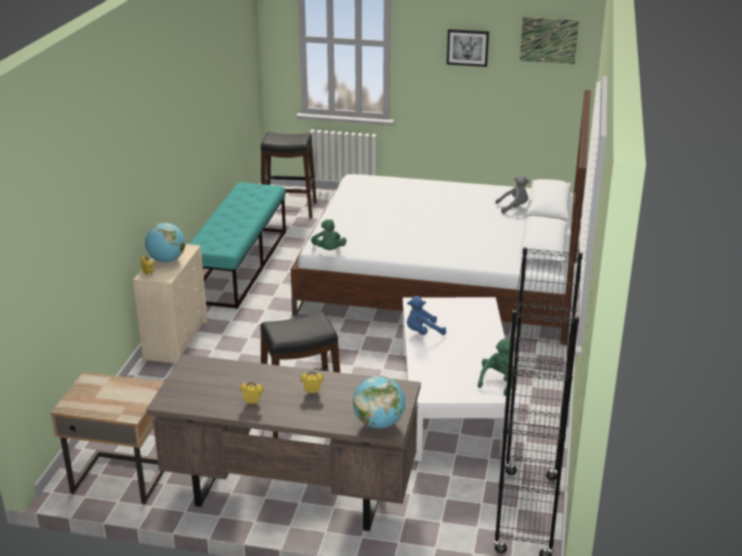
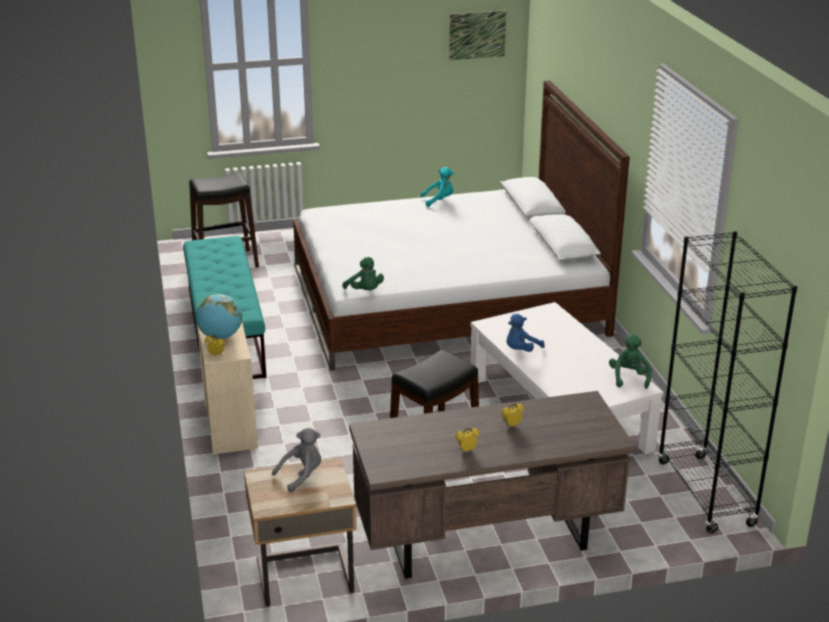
camera: 25 degrees left, 0 degrees up
globe [353,376,405,429] -> none
picture [447,29,489,67] -> none
grey plush toy [495,175,530,214] -> grey plush toy moved to [272,428,321,493]
none -> turquoise plush toy [421,167,454,207]

